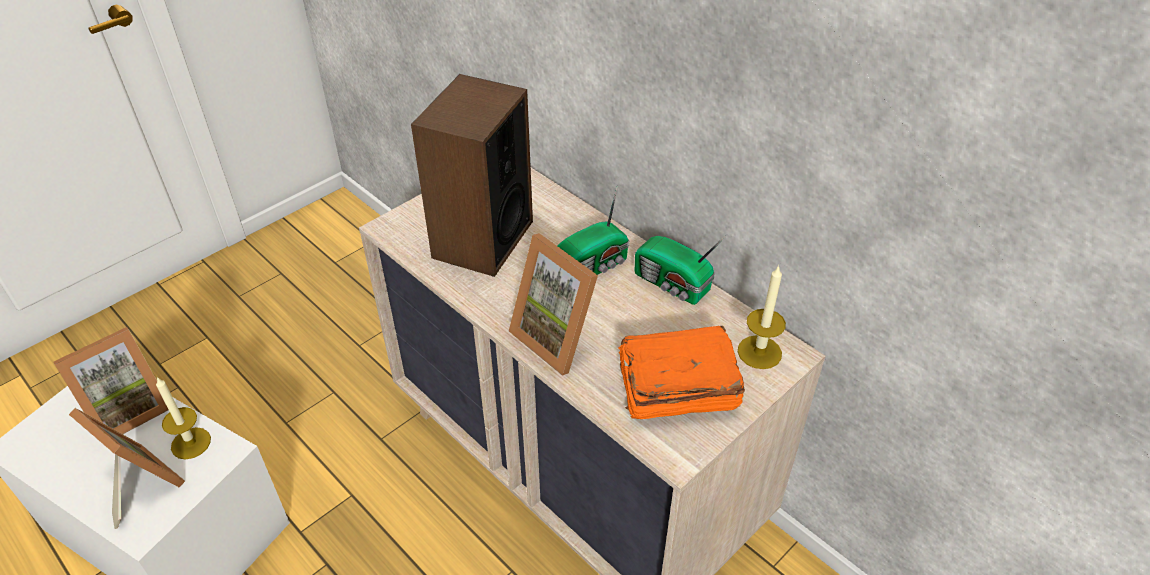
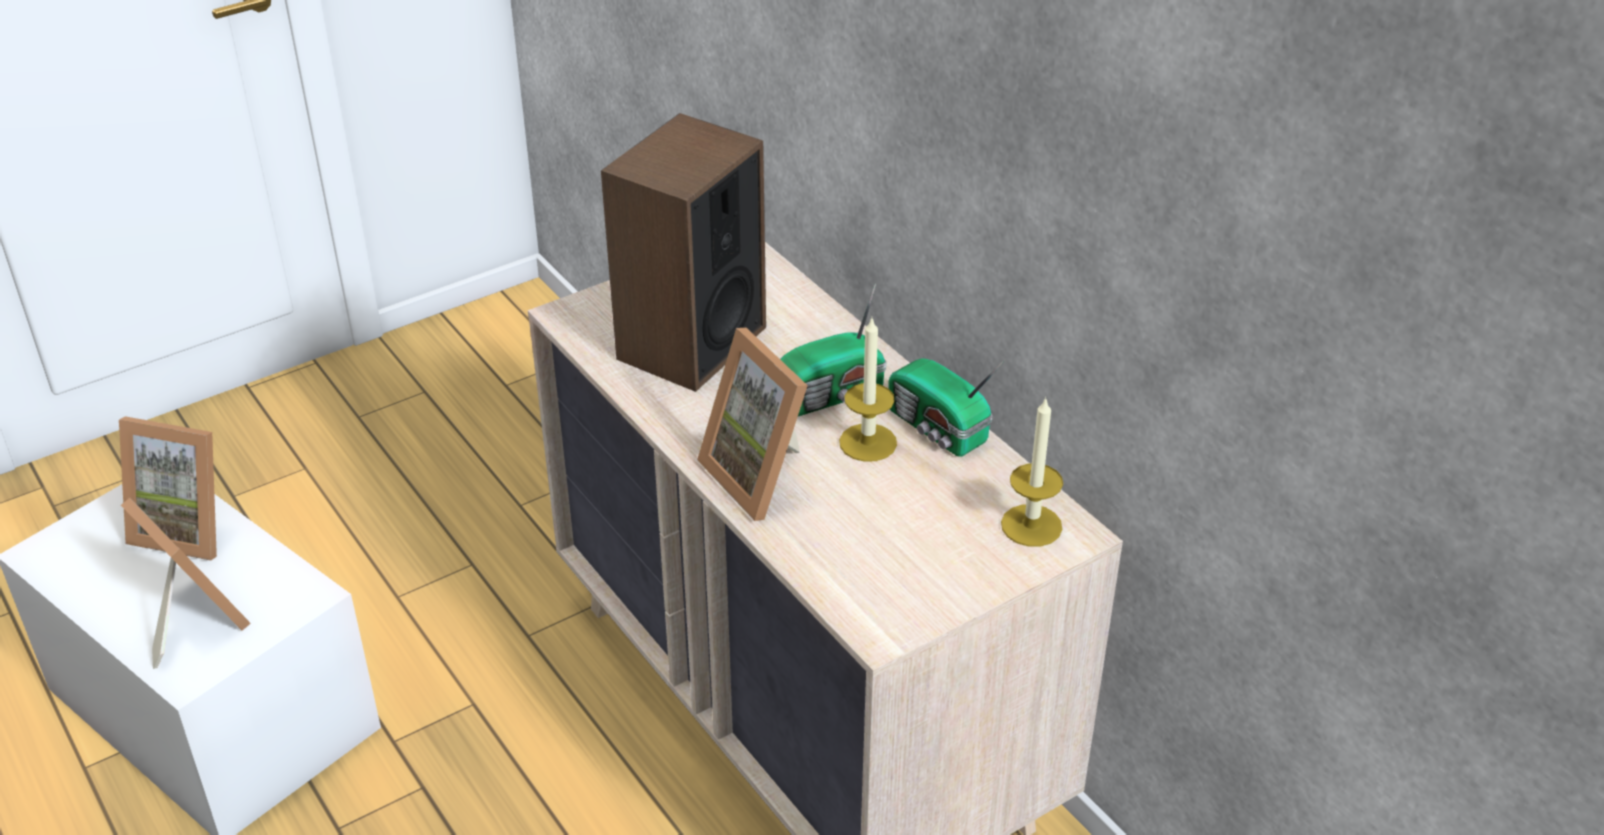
camera: 10 degrees right, 5 degrees down
picture frame [54,327,169,434] -> picture frame turned 45 degrees clockwise [119,416,217,561]
candle [156,377,211,459] -> candle moved to [839,316,897,462]
orange book [618,326,745,419] -> none

